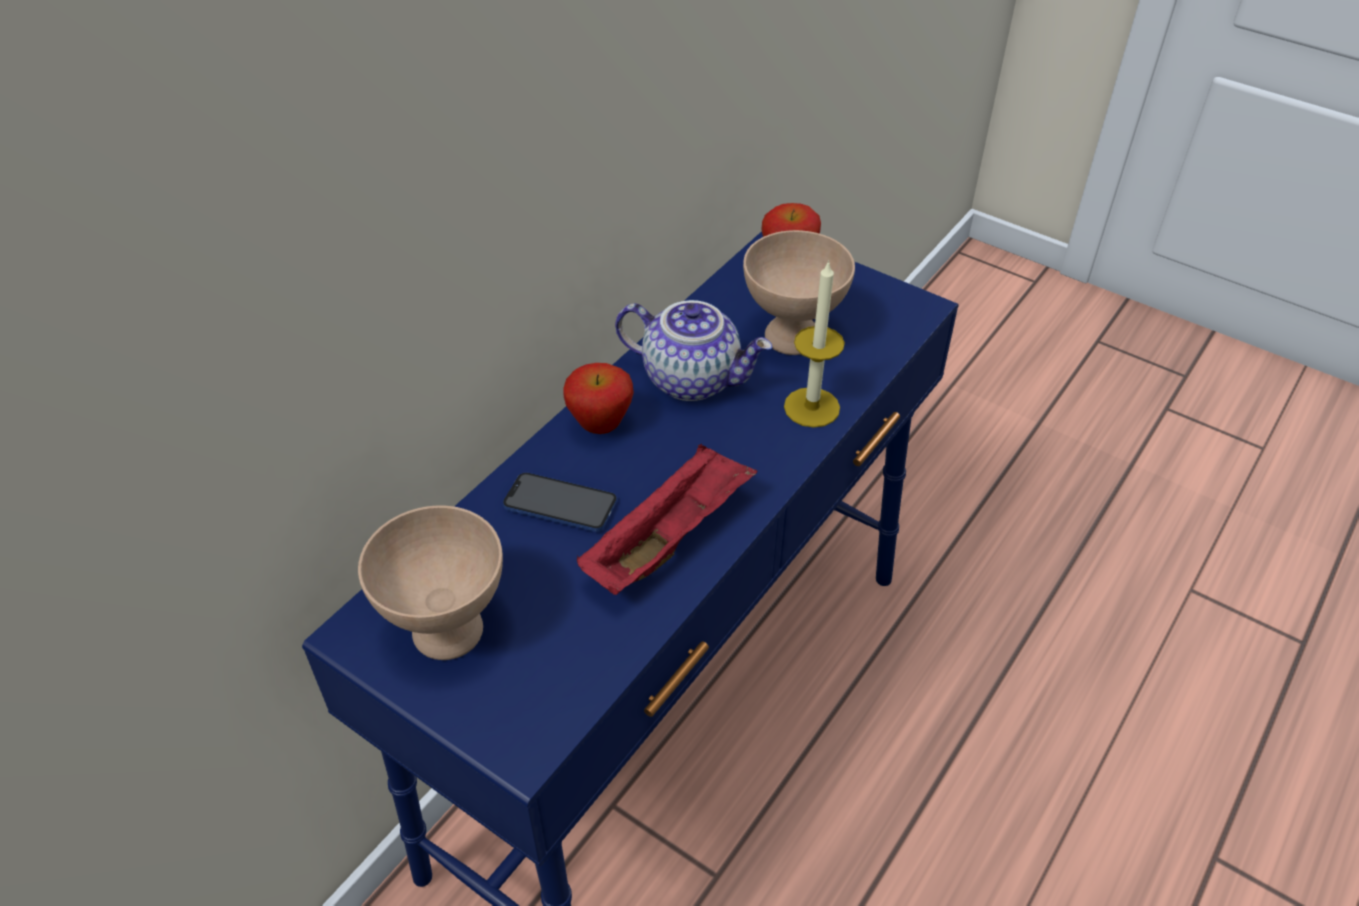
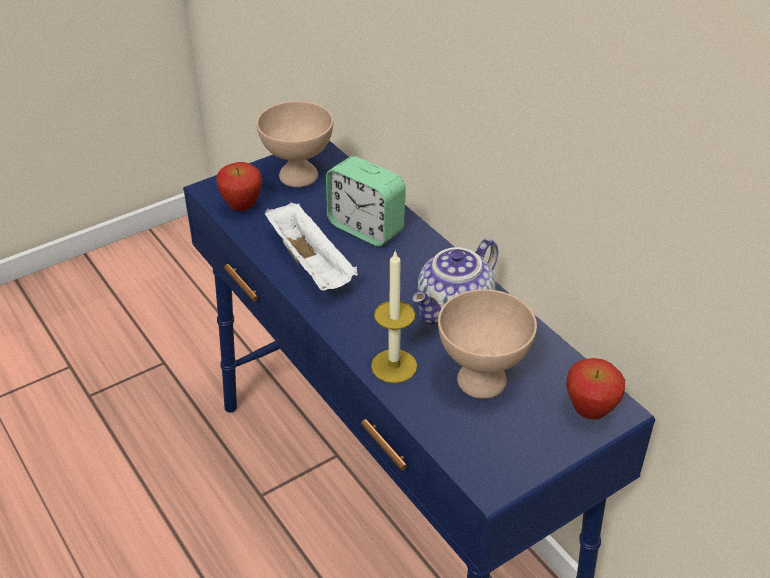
camera: 110 degrees right, 5 degrees down
phone [503,473,617,532] -> alarm clock [326,156,406,246]
apple [563,363,634,434] -> apple moved to [216,162,262,211]
red tray [577,444,757,595] -> white tray [265,202,358,291]

